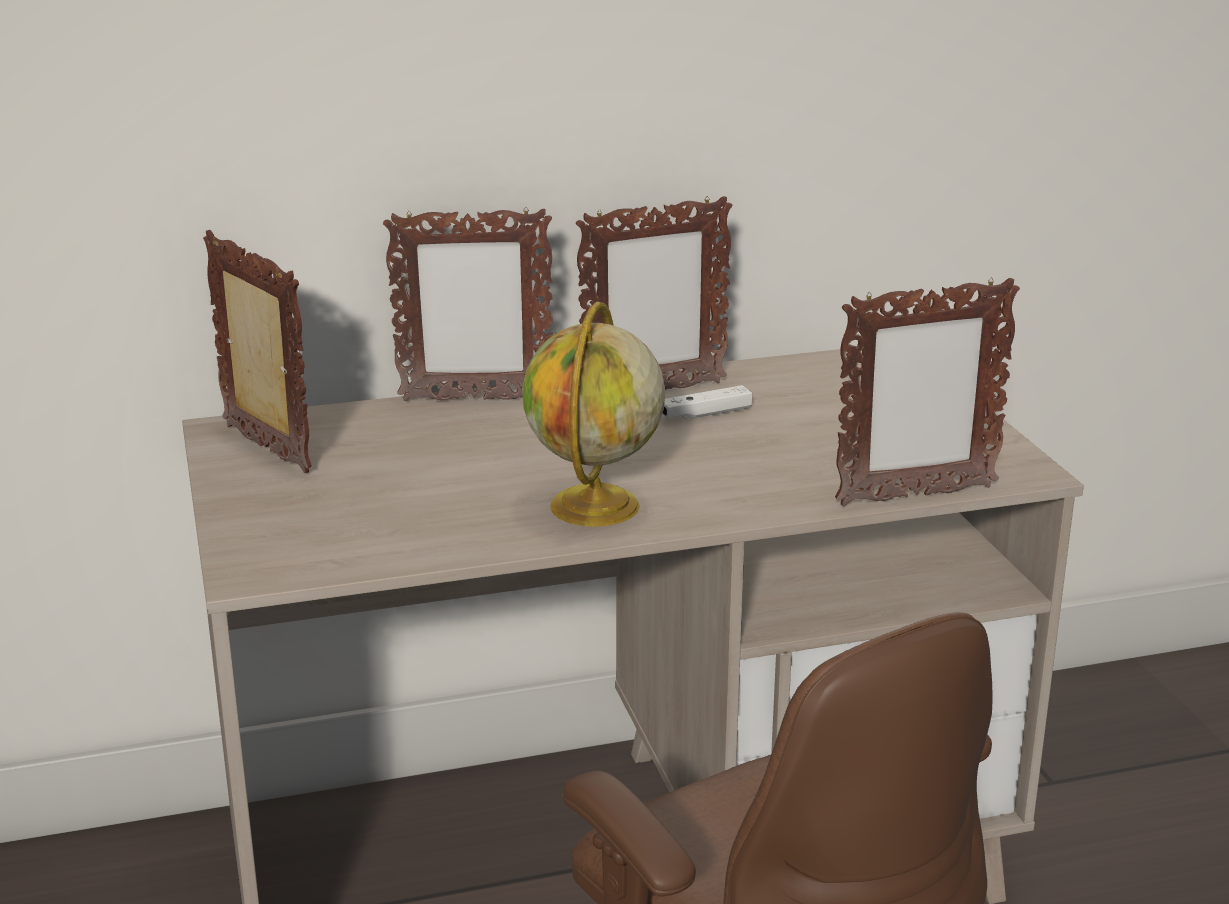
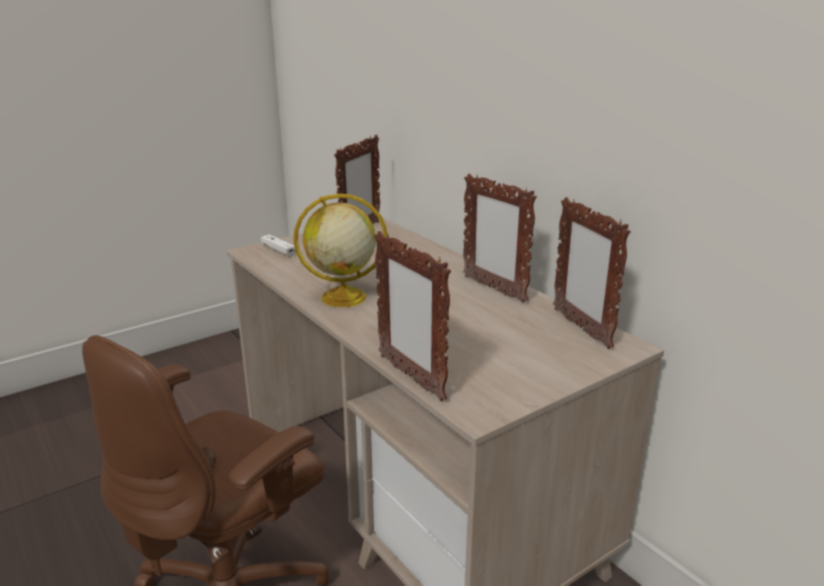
camera: 70 degrees right, 0 degrees up
picture frame [383,207,553,401] -> picture frame moved to [553,197,631,349]
white game controller [662,385,752,420] -> white game controller moved to [261,234,296,256]

